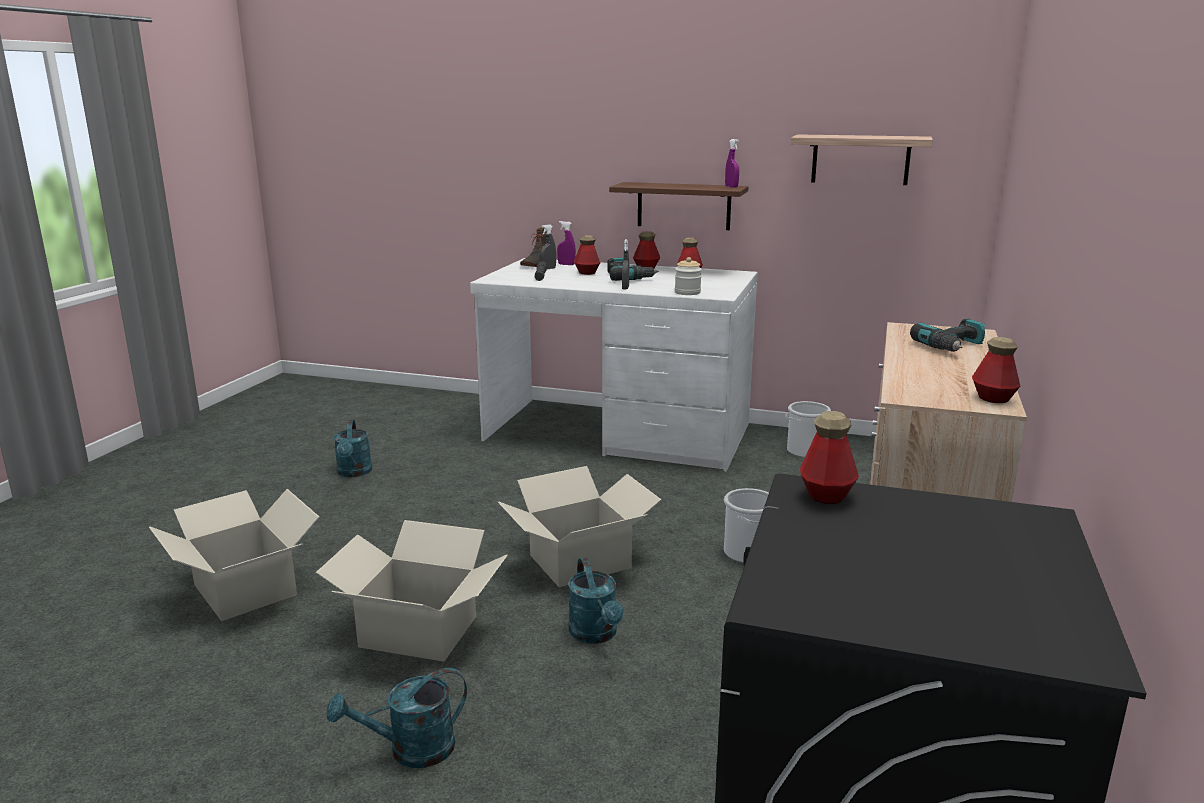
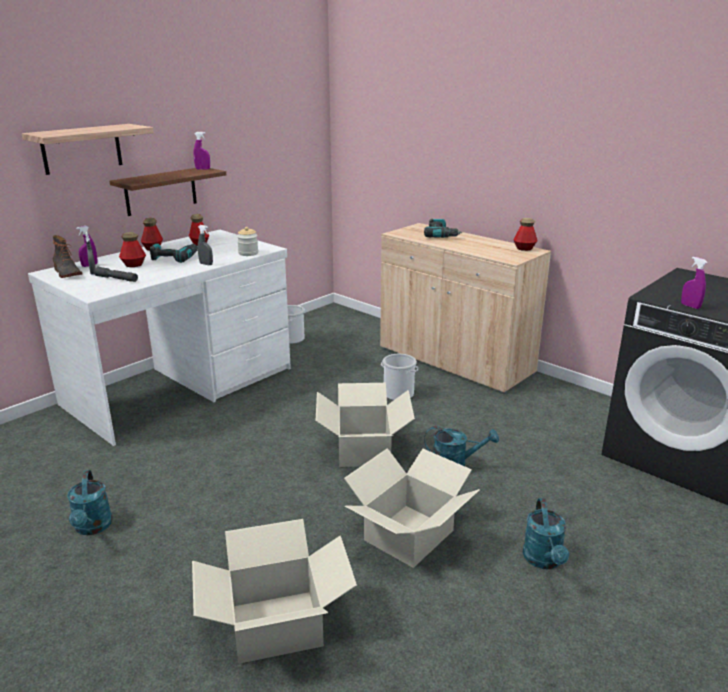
camera: 65 degrees left, 5 degrees up
turquoise watering can [333,419,372,477] -> turquoise watering can turned 60 degrees clockwise [67,470,113,535]
shelf [791,134,933,185] -> shelf moved to [22,124,154,175]
bottle [800,411,859,504] -> none
none -> purple spray bottle [681,257,708,309]

